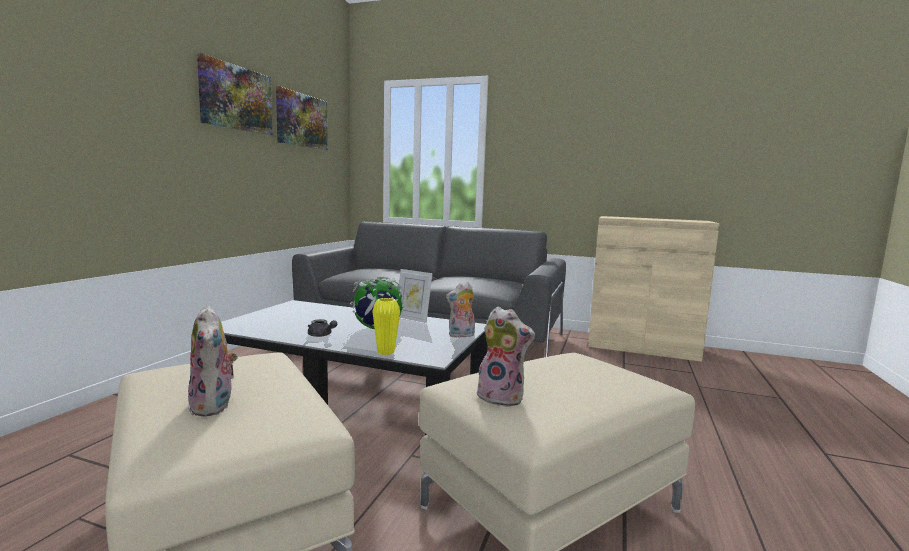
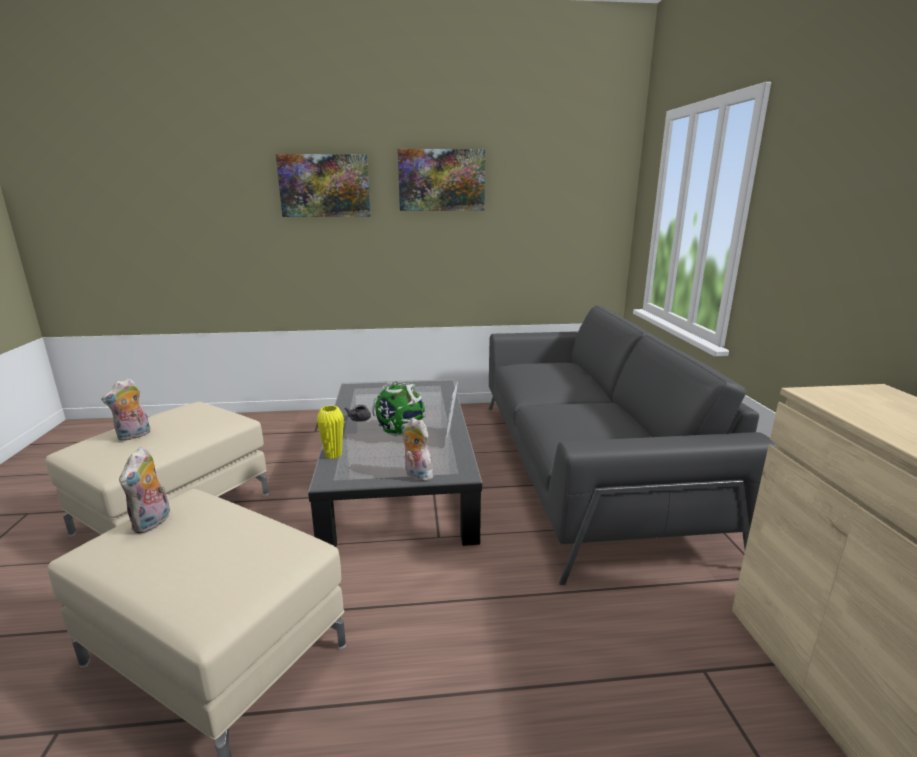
camera: 65 degrees right, 10 degrees up
picture [276,86,328,150] -> picture moved to [276,154,371,217]

